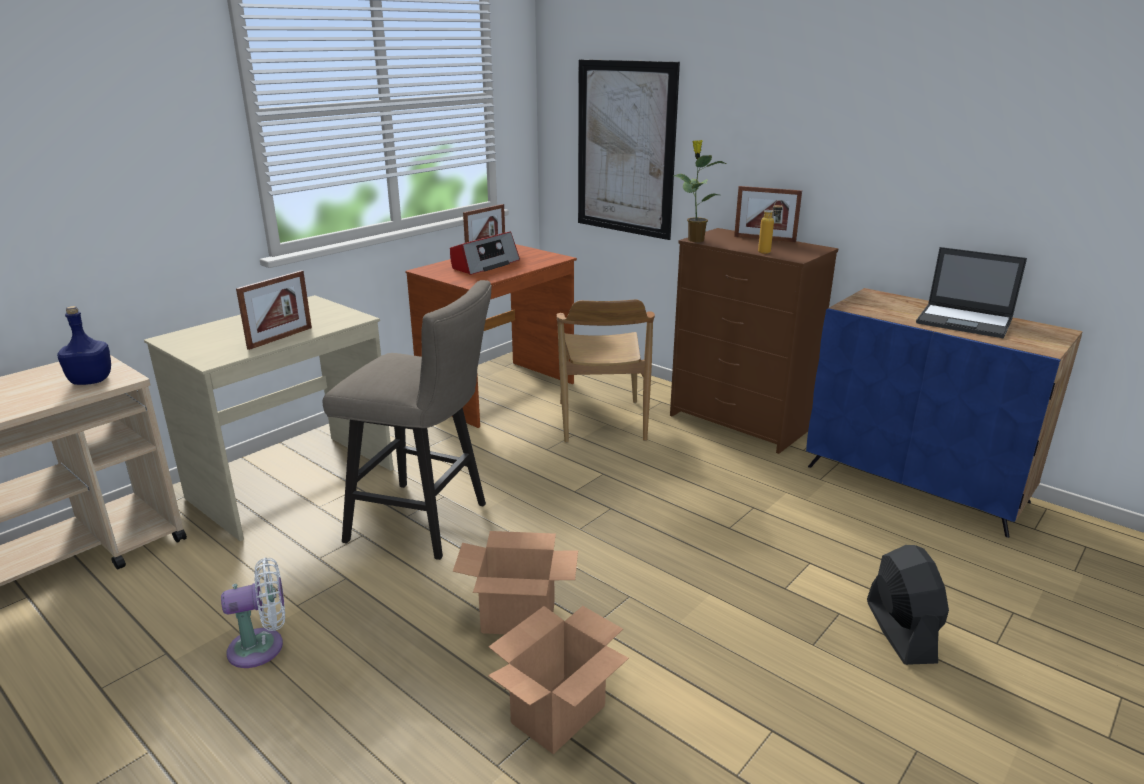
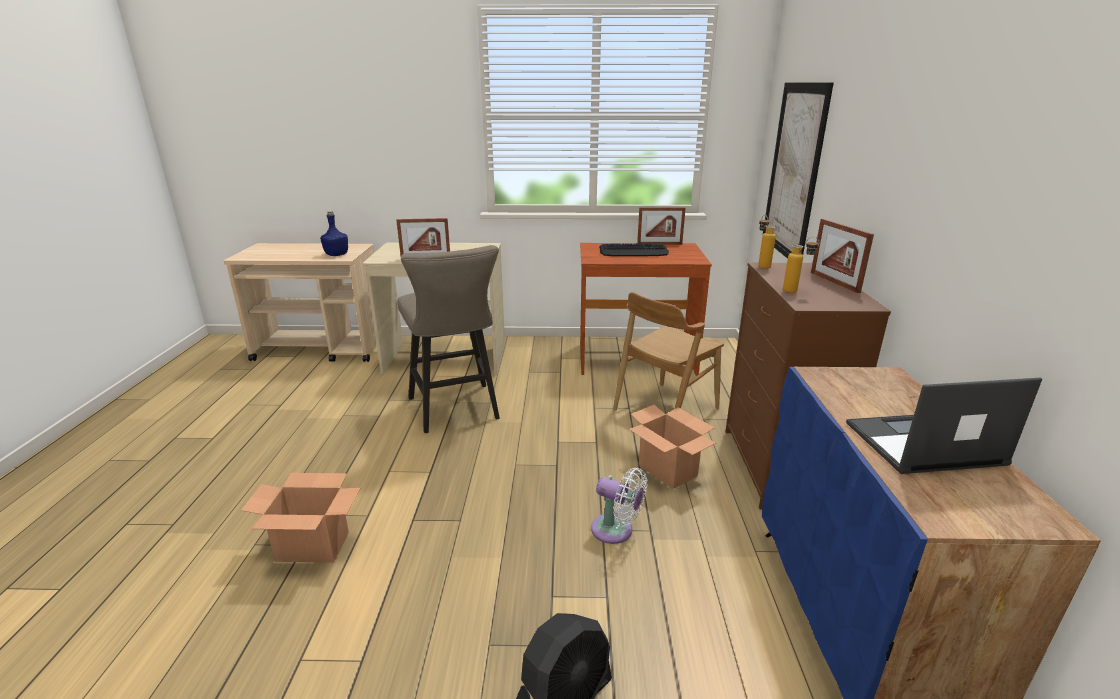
camera: 50 degrees right, 0 degrees up
white fan [221,558,285,668] -> white fan moved to [591,468,647,544]
radio [450,232,520,275] -> keyboard [599,244,669,256]
cardboard box [453,531,578,634] -> cardboard box moved to [629,405,716,489]
potted plant [673,140,726,242] -> bottle [758,215,776,269]
laptop [916,247,1027,338] -> laptop turned 90 degrees clockwise [846,378,1042,474]

